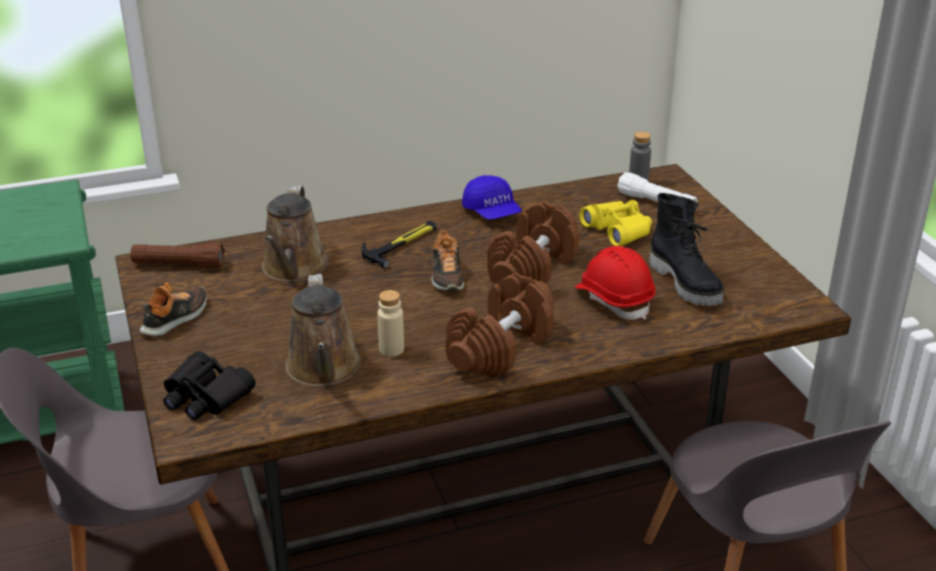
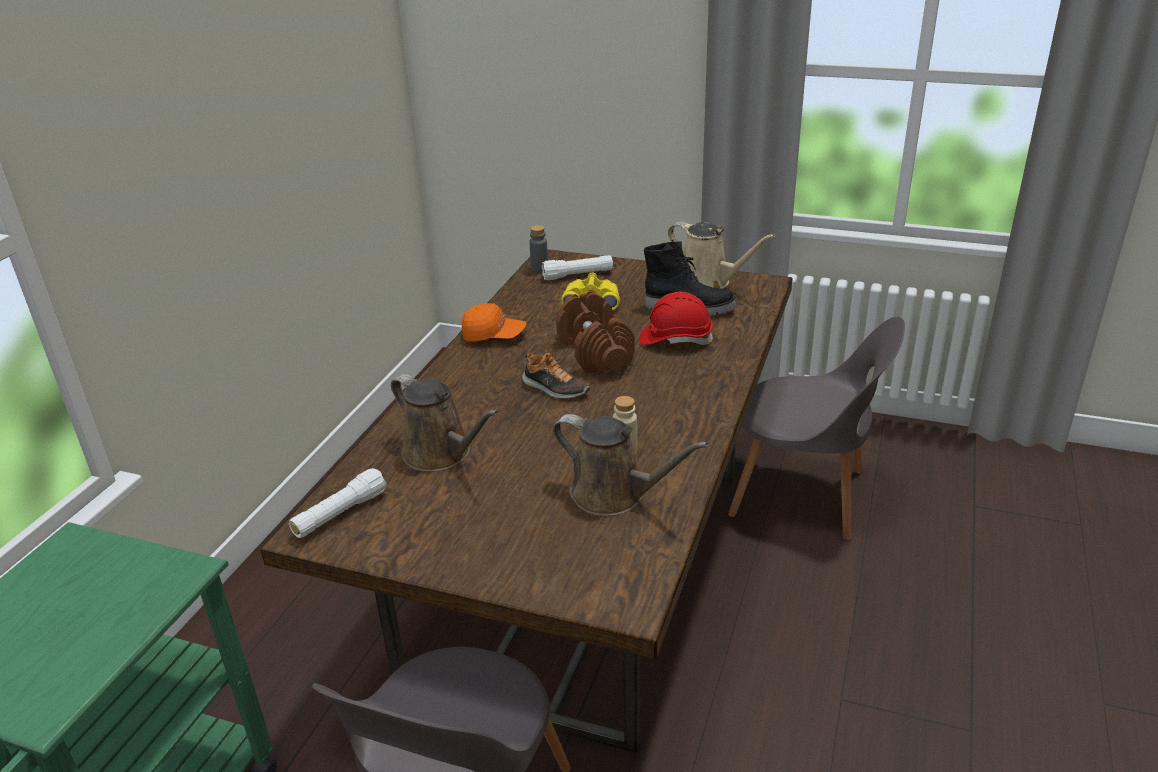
camera: 50 degrees left, 0 degrees up
brown flashlight [131,243,225,268] -> white flashlight [289,468,387,538]
shoe [140,282,207,337] -> none
black binoculars [163,351,256,420] -> none
hammer [362,221,437,268] -> none
brown dumbbell [445,273,554,378] -> none
blue cap [462,175,522,220] -> orange cap [462,303,527,342]
none -> beige watering can [668,221,775,288]

